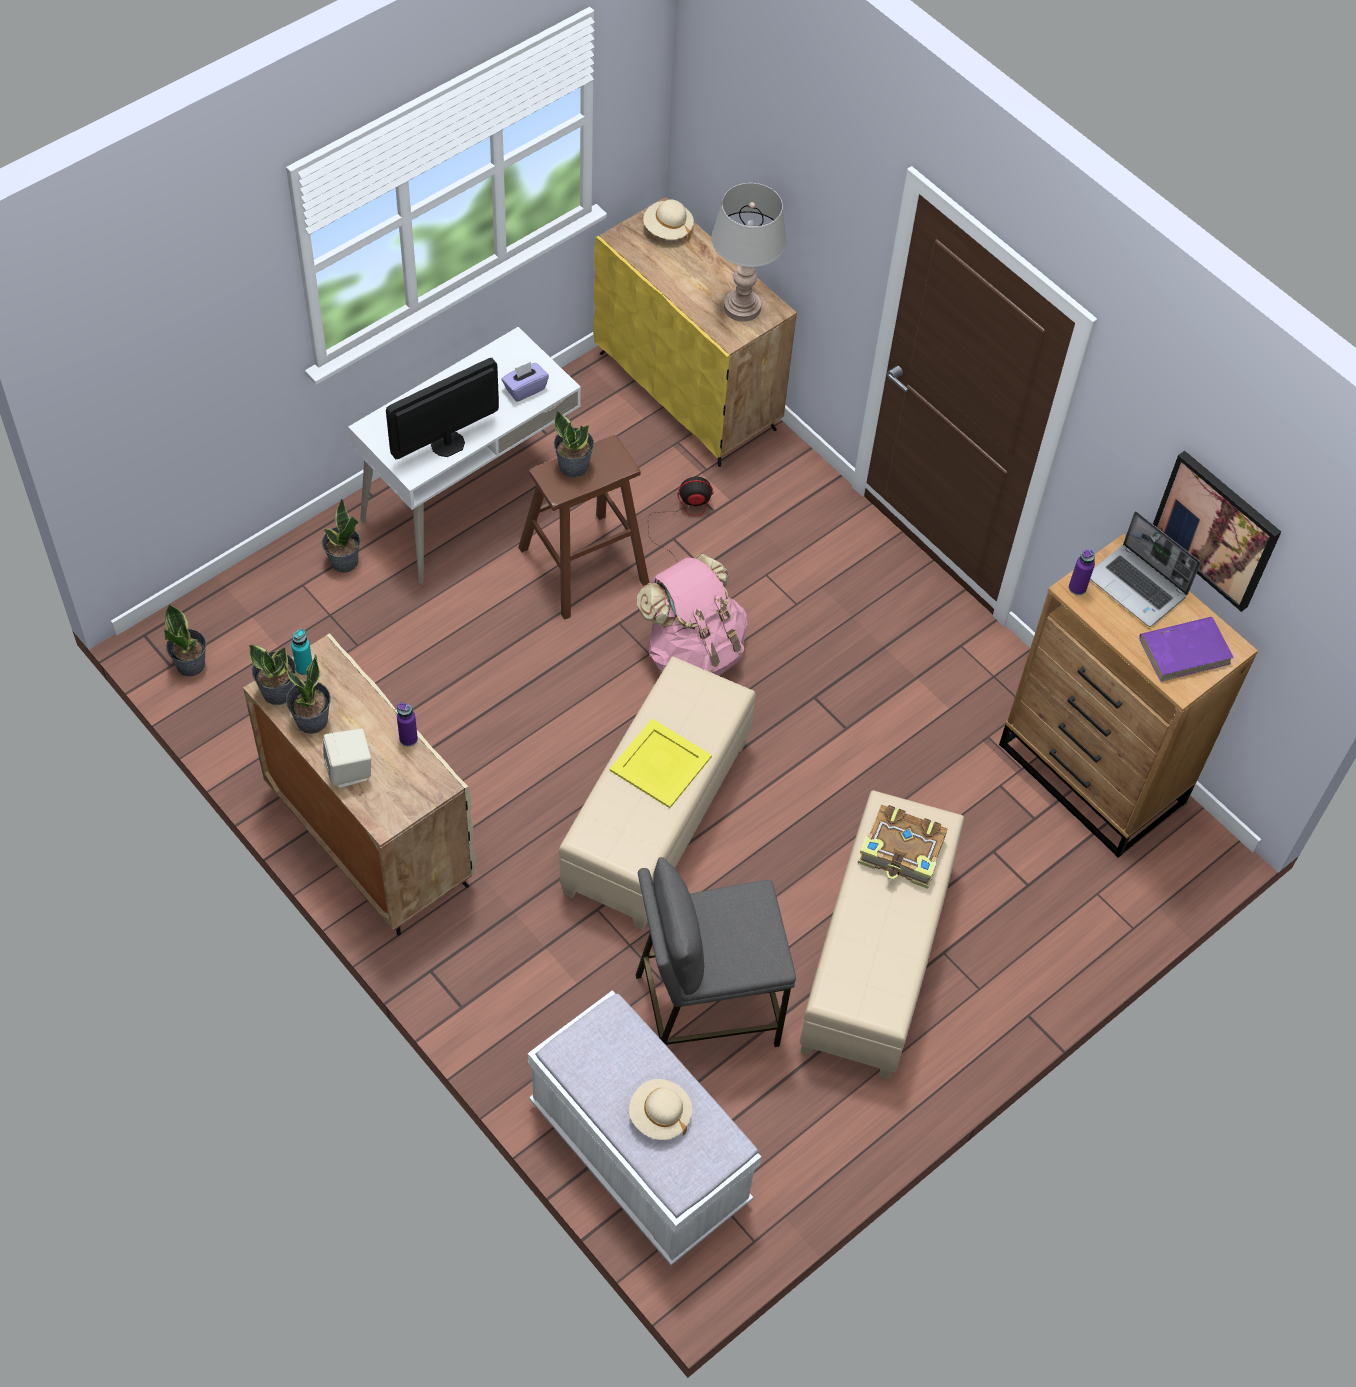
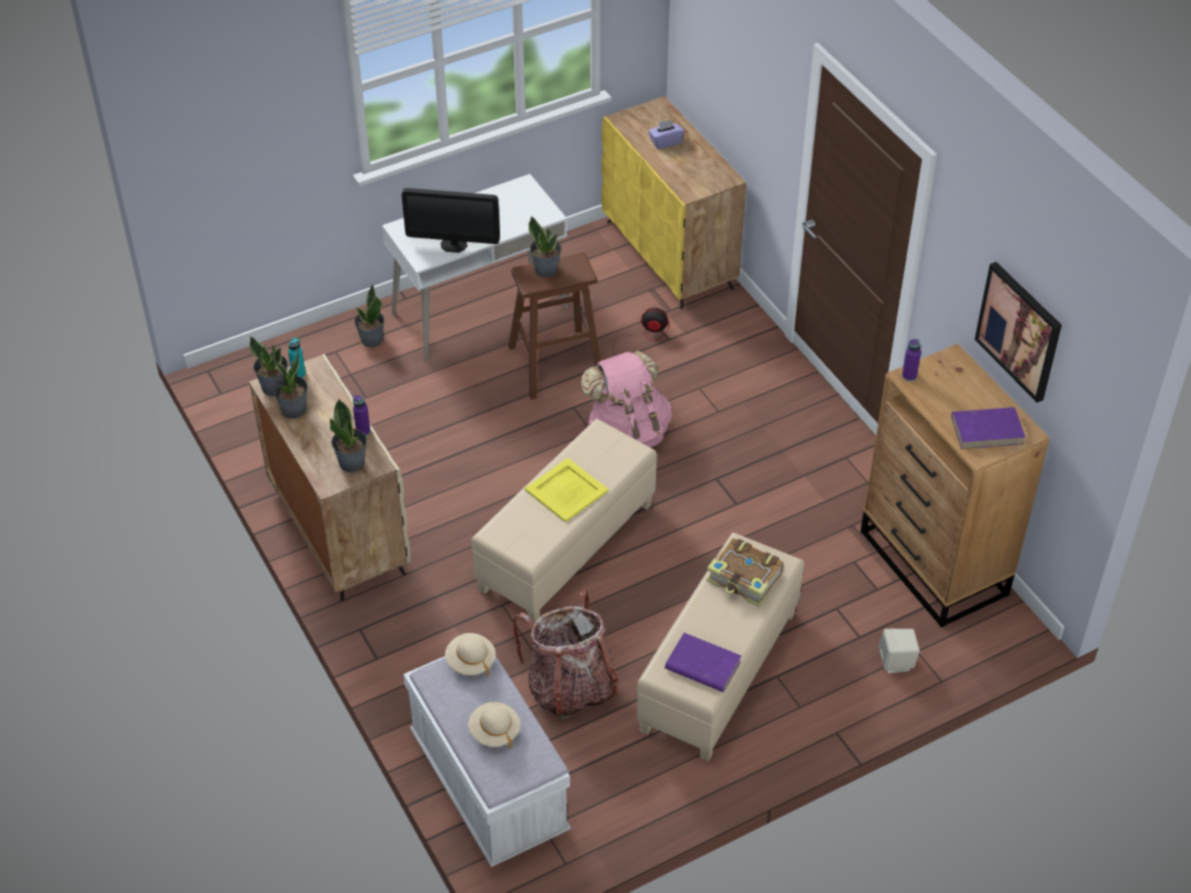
camera: 15 degrees right, 10 degrees down
potted plant [164,604,206,677] -> potted plant moved to [330,399,367,472]
beige speaker [323,729,371,788] -> beige speaker moved to [879,629,920,673]
monitor [386,358,499,460] -> monitor turned 150 degrees counterclockwise [402,188,500,253]
purple tissue box [502,362,549,402] -> purple tissue box moved to [648,119,684,149]
grey stool [636,857,796,1047] -> backpack [513,589,619,719]
beige hat [643,199,694,240] -> beige hat moved to [445,633,496,676]
grey table lamp [712,183,787,322] -> none
laptop [1090,511,1200,627] -> none
none -> purple book [665,633,741,692]

